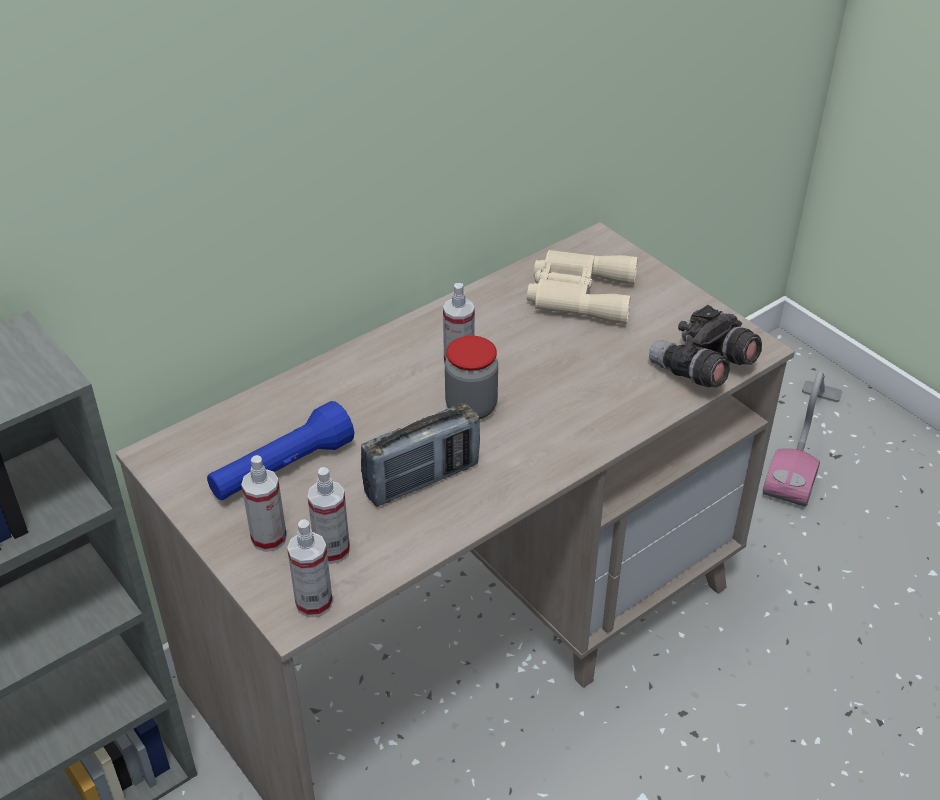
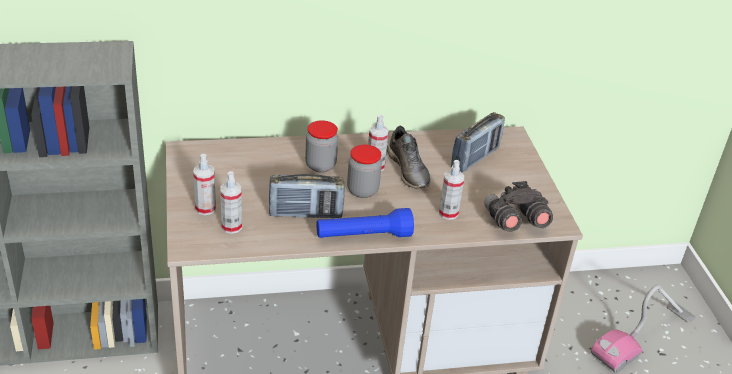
camera: 25 degrees right, 5 degrees down
blue flashlight [207,401,354,500] -> blue flashlight moved to [317,208,414,238]
spray bottle [287,519,333,618] -> spray bottle moved to [439,160,464,220]
beige binoculars [527,250,638,324] -> radio [451,112,505,172]
none -> jar [305,120,338,173]
none -> grey shoe [387,126,431,189]

